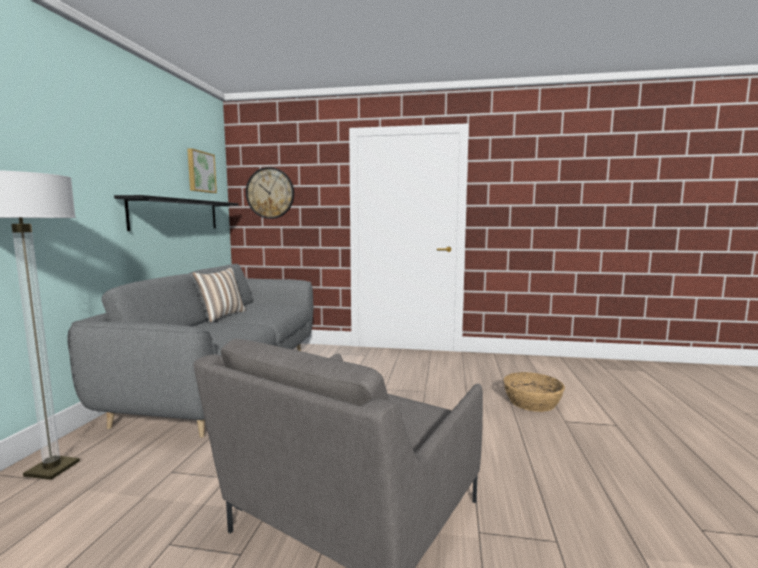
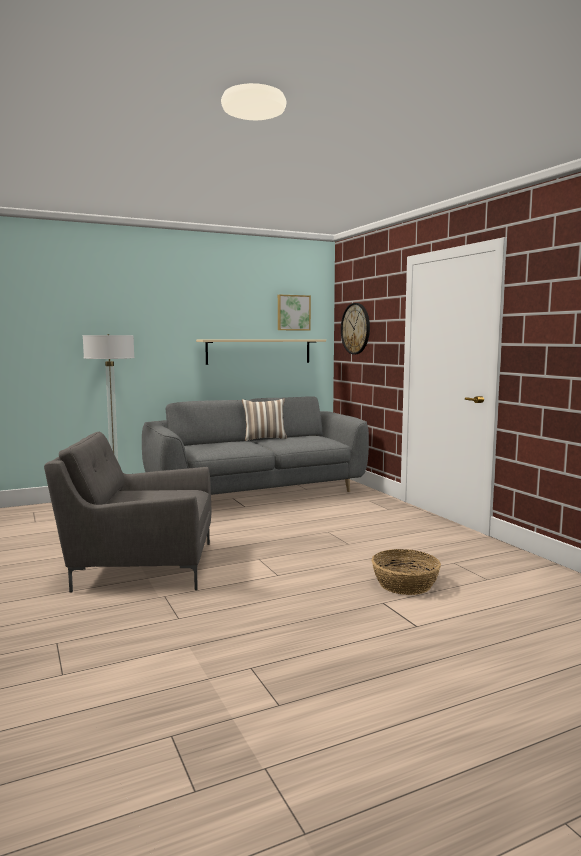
camera: 55 degrees right, 0 degrees up
black shelf [114,195,239,231] -> beige shelf [196,339,326,365]

